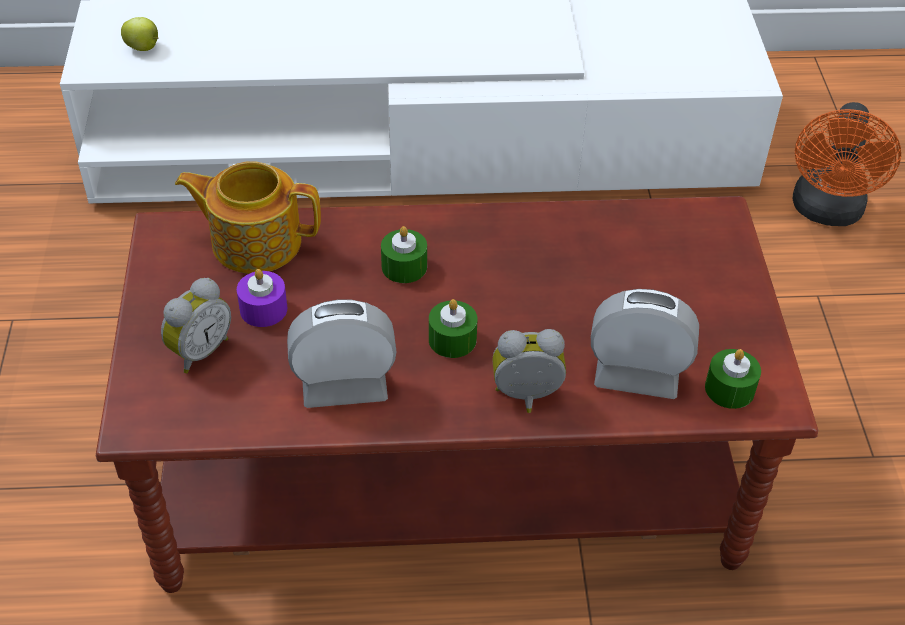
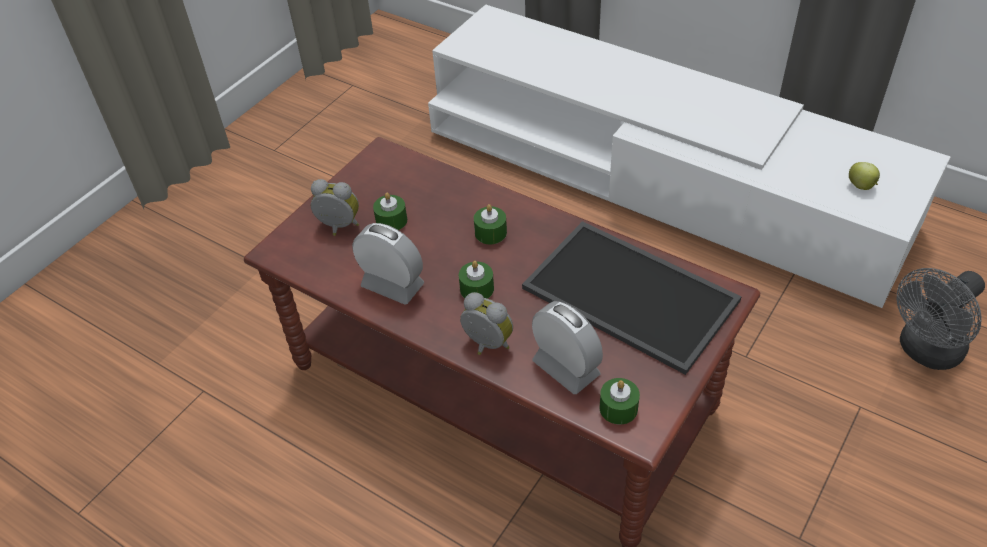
camera: 40 degrees right, 0 degrees up
apple [121,17,158,51] -> apple moved to [849,162,880,190]
alarm clock [161,278,231,374] -> alarm clock turned 150 degrees counterclockwise [311,179,359,236]
teapot [175,161,321,274] -> none
purple candle [237,269,287,327] -> green candle [373,192,407,230]
orange fan [793,102,901,226] -> grey fan [897,268,985,370]
none -> tray [522,221,742,375]

